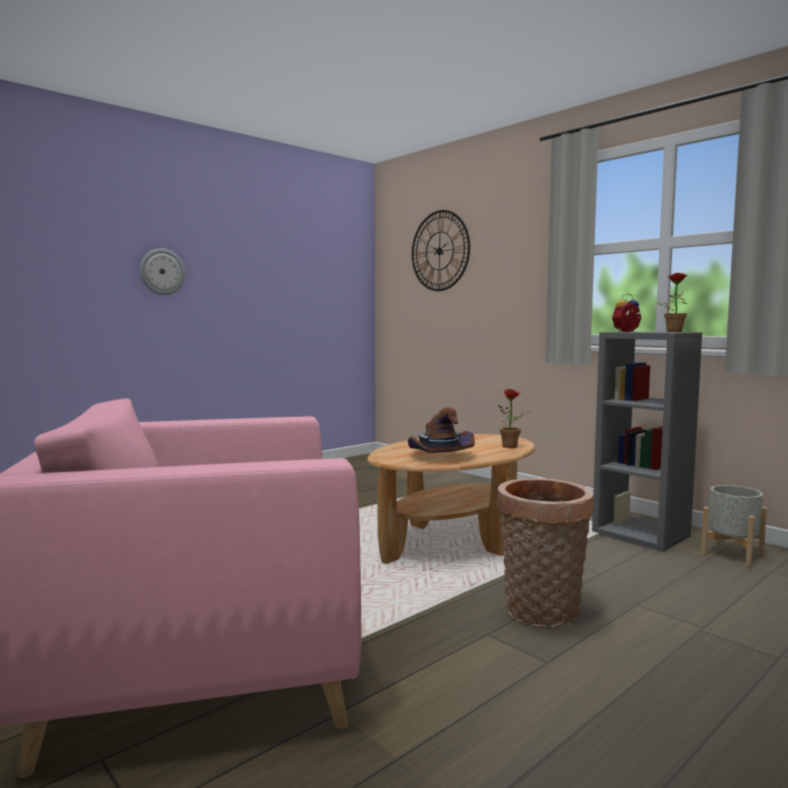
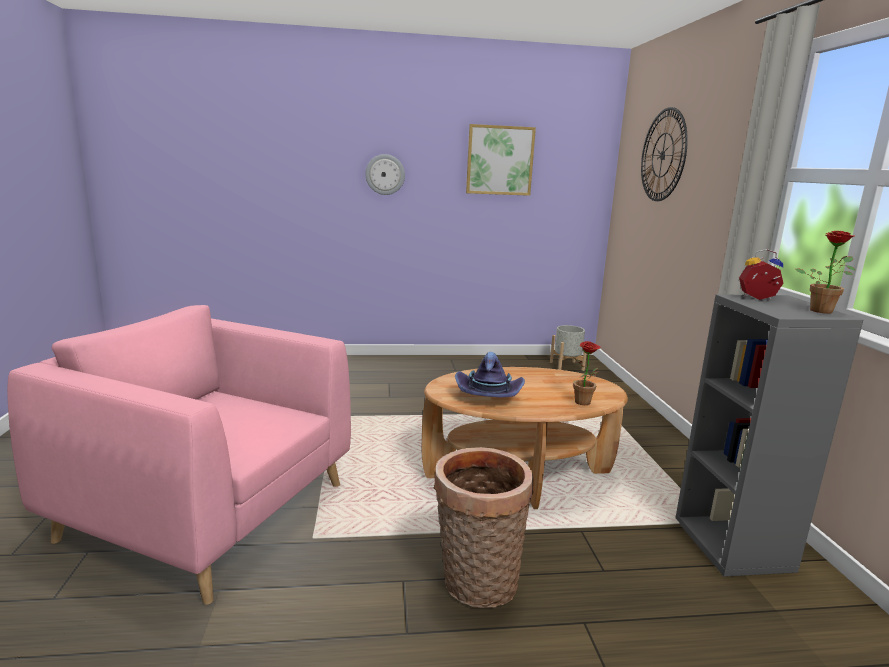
camera: 35 degrees right, 10 degrees up
brown hat [408,407,475,453] -> purple hat [455,352,525,397]
grey planter [701,485,767,567] -> grey planter moved to [550,325,587,371]
none -> picture [466,124,536,196]

